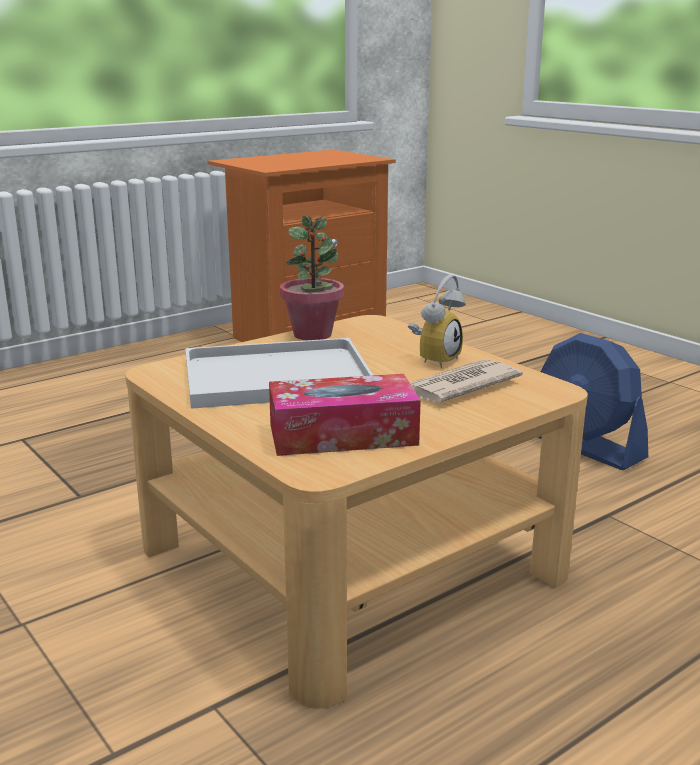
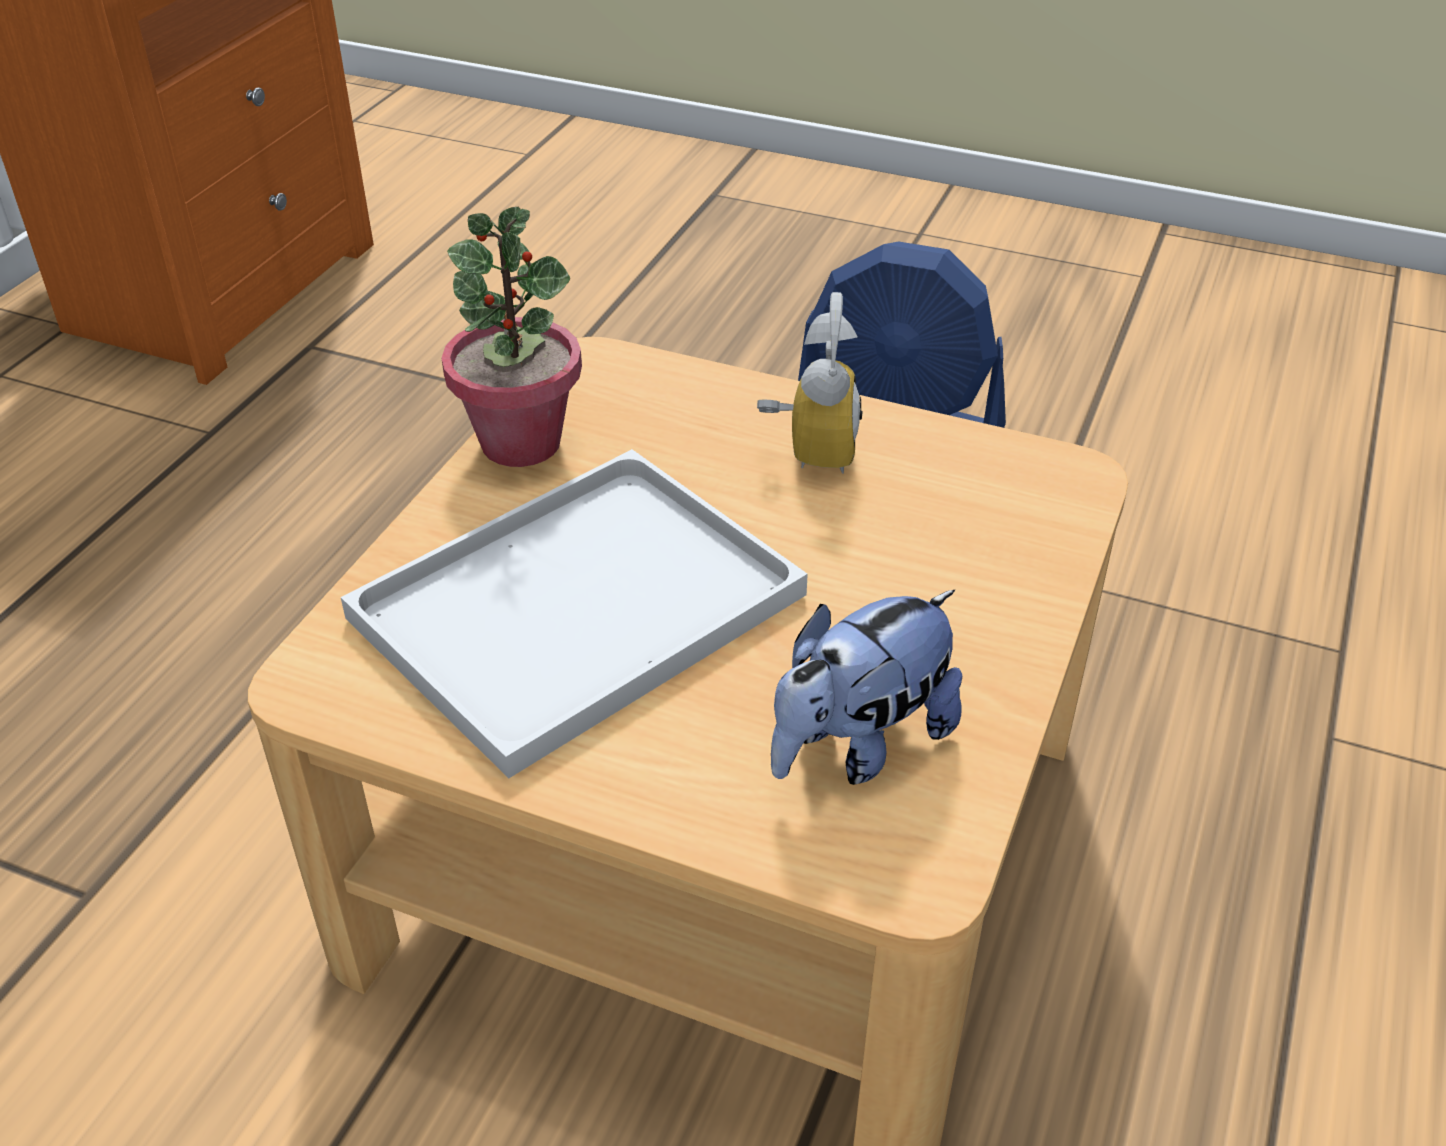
camera: 30 degrees left, 20 degrees up
tissue box [269,374,421,456] -> plush toy [771,590,962,785]
newspaper [410,359,523,403] -> none

